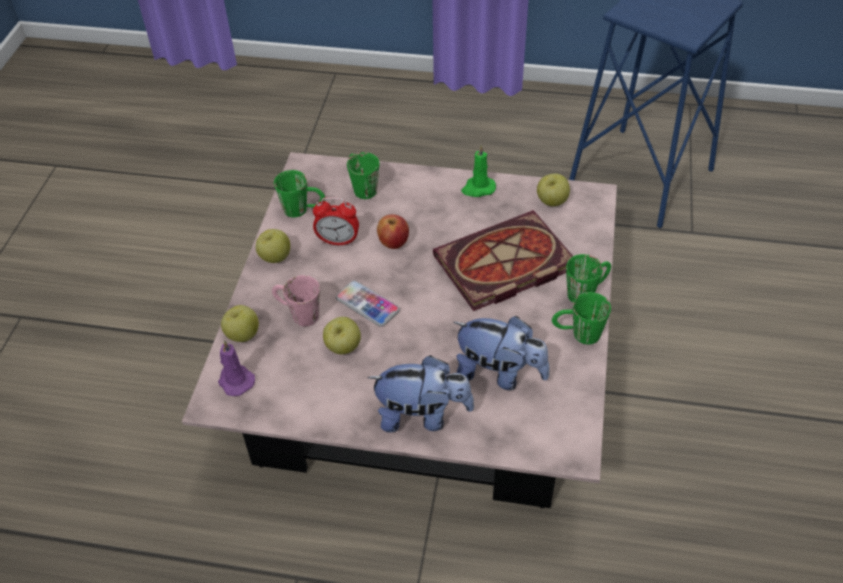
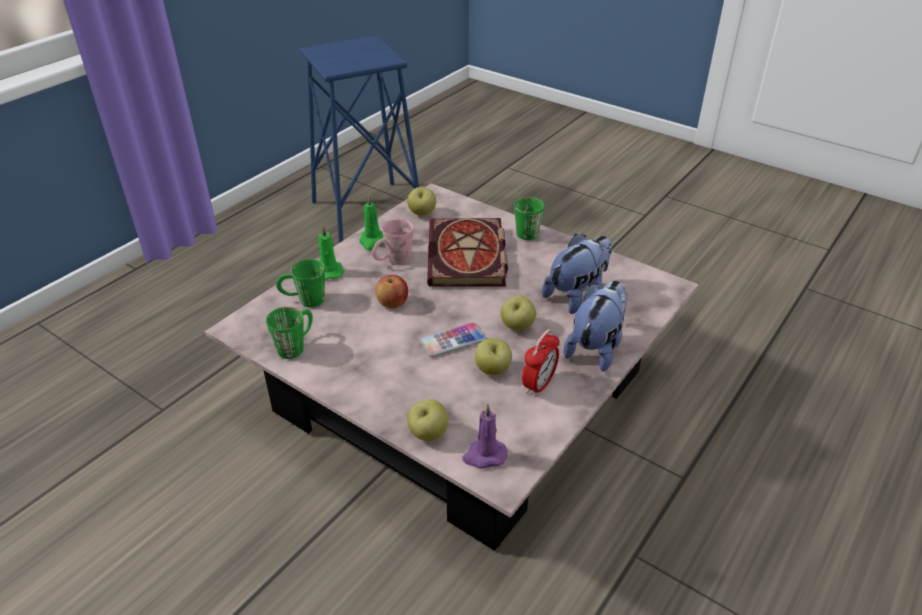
camera: 65 degrees left, 10 degrees down
apple [256,229,290,263] -> apple moved to [501,296,536,331]
pink mug [272,275,320,326] -> pink mug moved to [372,219,414,264]
alarm clock [313,197,359,246] -> alarm clock moved to [522,329,560,397]
green mug [552,292,611,345] -> none
none -> green candle [318,225,344,280]

